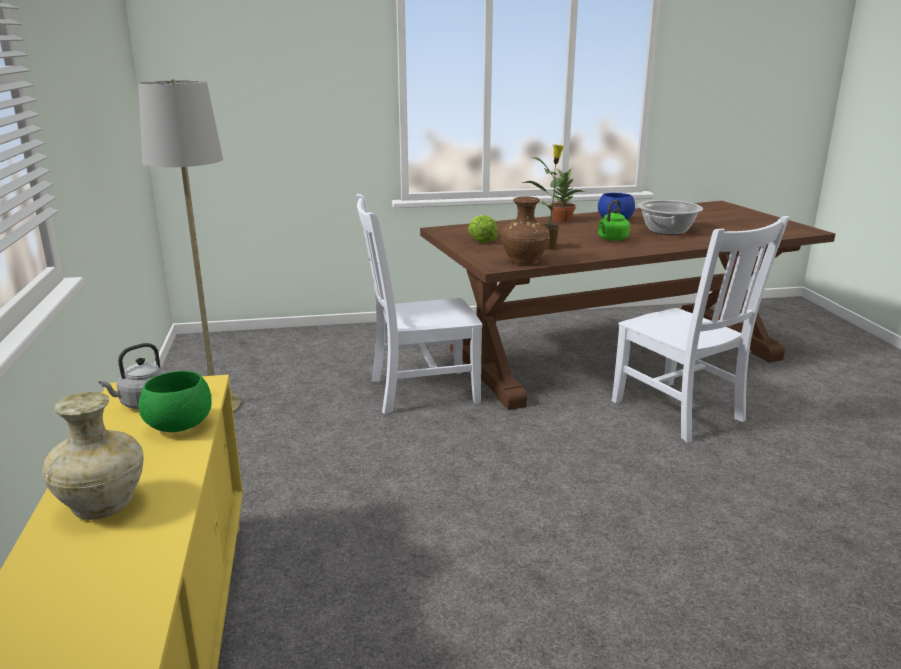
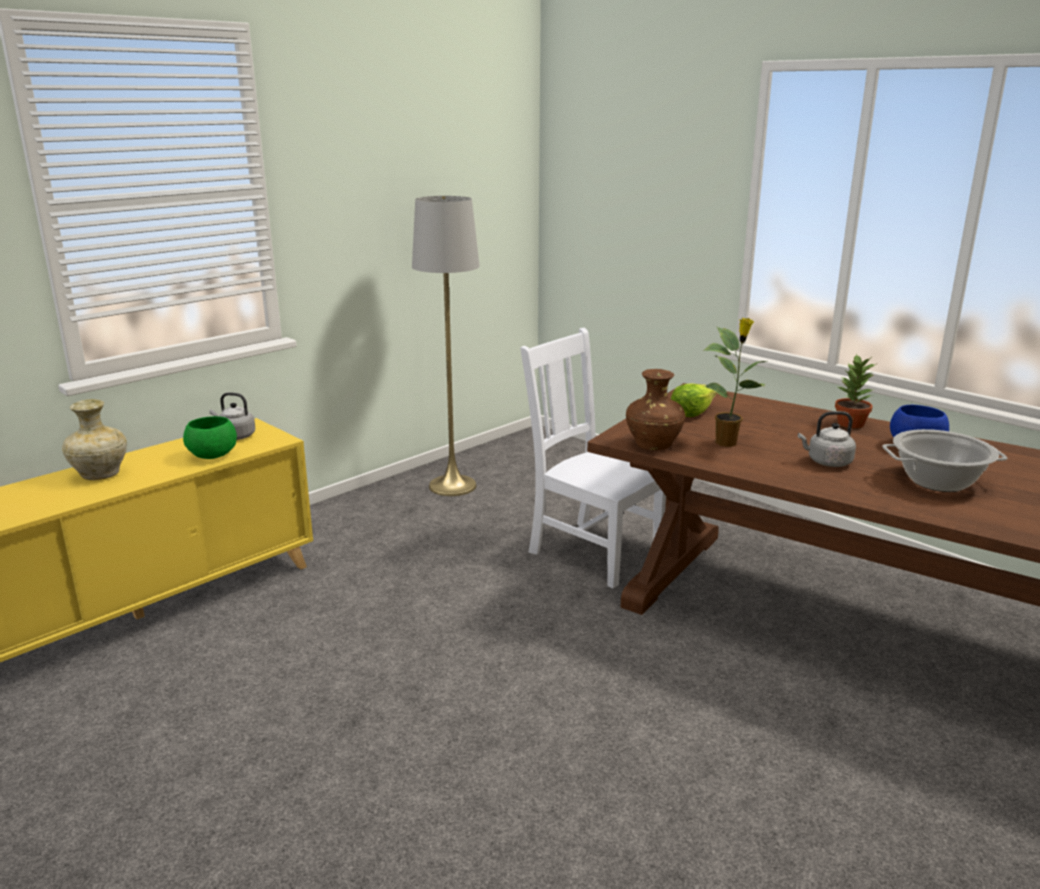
camera: 55 degrees right, 0 degrees up
green kettle [598,200,630,241] -> grey kettle [798,411,856,467]
white chair [612,216,789,442] -> none

